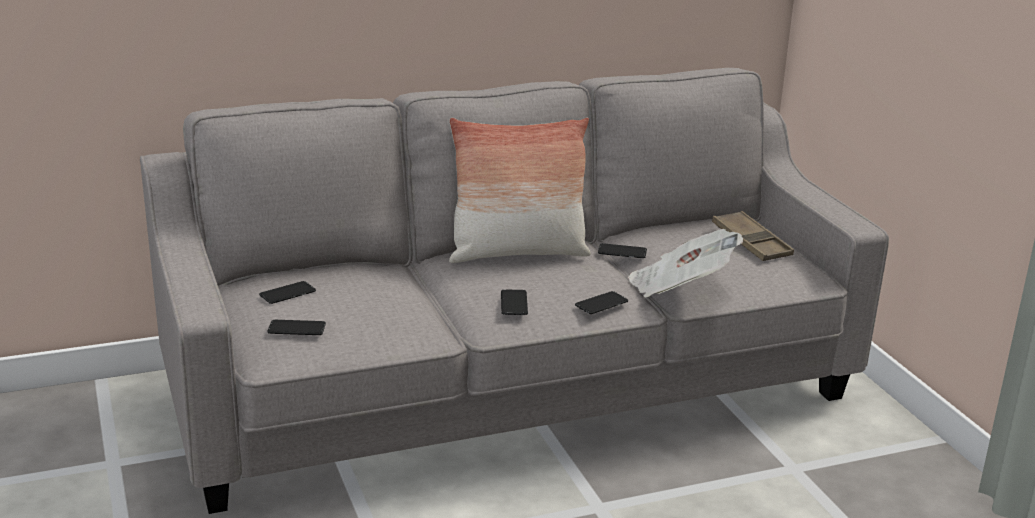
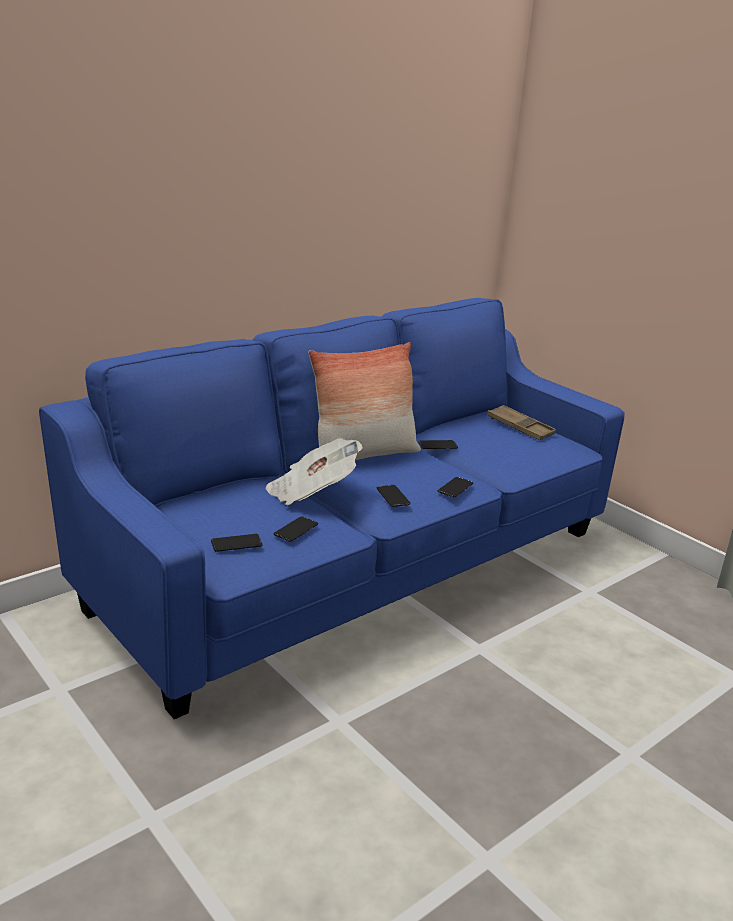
camera: 20 degrees left, 0 degrees up
grey sofa [140,68,889,514] -> blue sofa [39,298,625,720]
phone [259,281,316,304] -> phone moved to [274,516,318,542]
newspaper [628,229,743,298] -> newspaper moved to [265,438,363,505]

